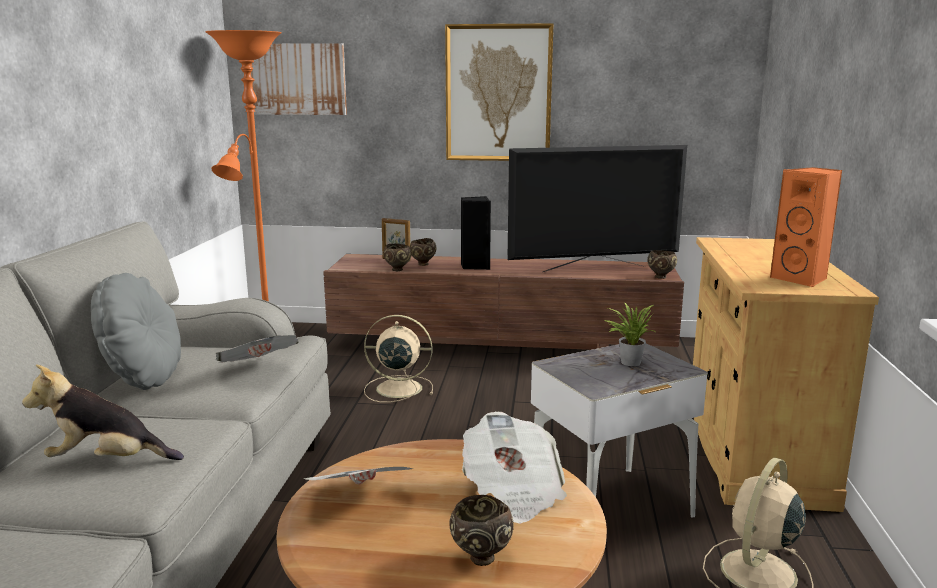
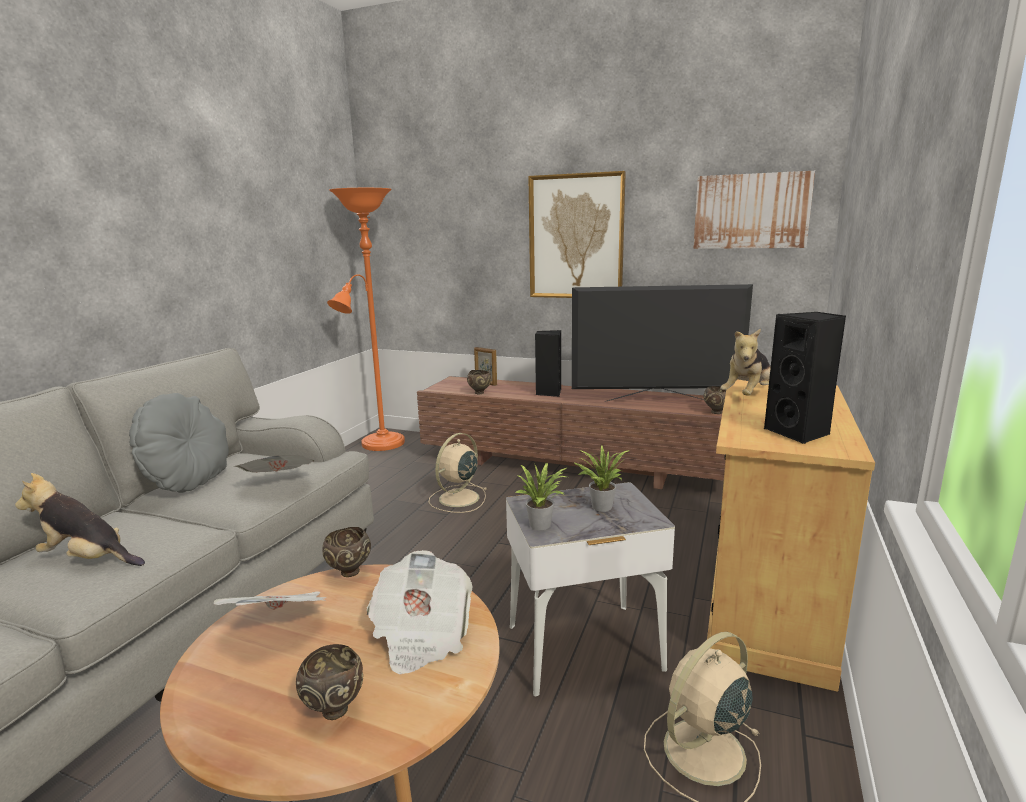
camera: 15 degrees right, 0 degrees up
picture [251,43,347,115] -> picture moved to [693,171,815,249]
beige fan [364,315,433,403] -> beige fan turned 75 degrees counterclockwise [428,433,487,513]
brown bowl [410,238,437,266] -> brown bowl moved to [322,527,371,577]
orange speaker [770,167,842,287] -> black speaker [764,312,846,444]
none -> potted plant [515,463,568,530]
none -> plush toy [720,329,771,396]

